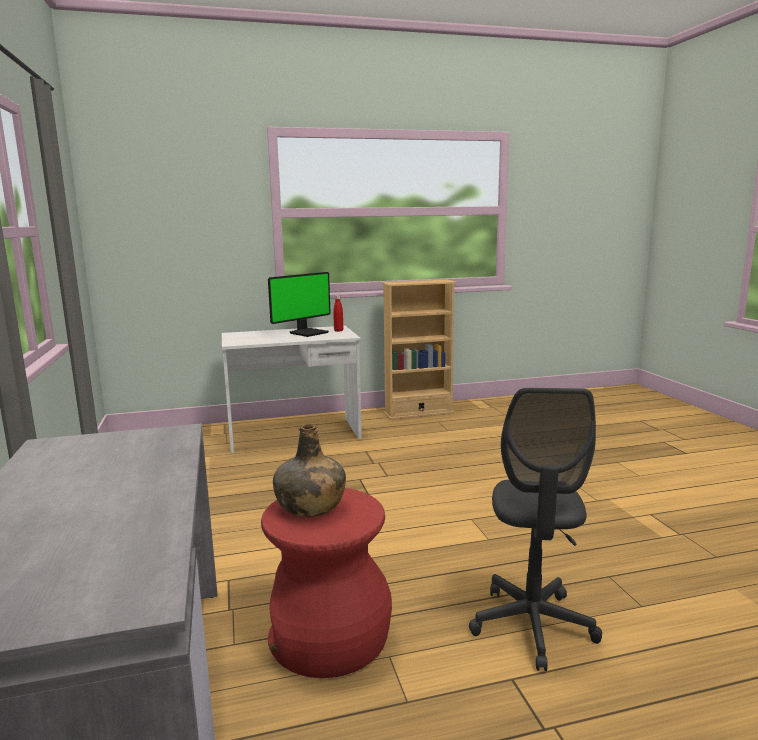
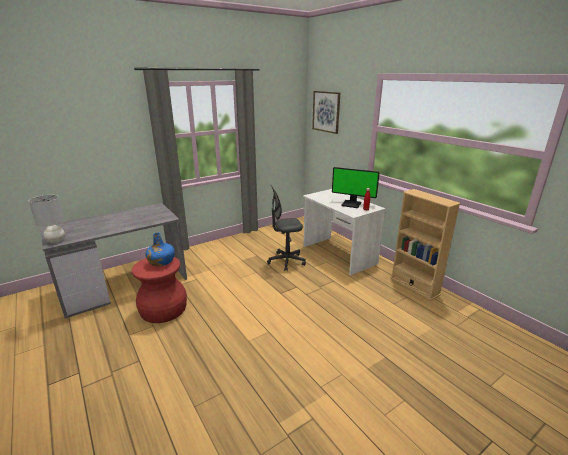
camera: 70 degrees right, 10 degrees up
green bottle [273,424,346,517] -> blue bottle [145,232,175,266]
grey office chair [469,388,602,671] -> grey office chair moved to [267,185,306,271]
none -> grey table lamp [29,195,65,243]
none -> picture [312,91,340,134]

